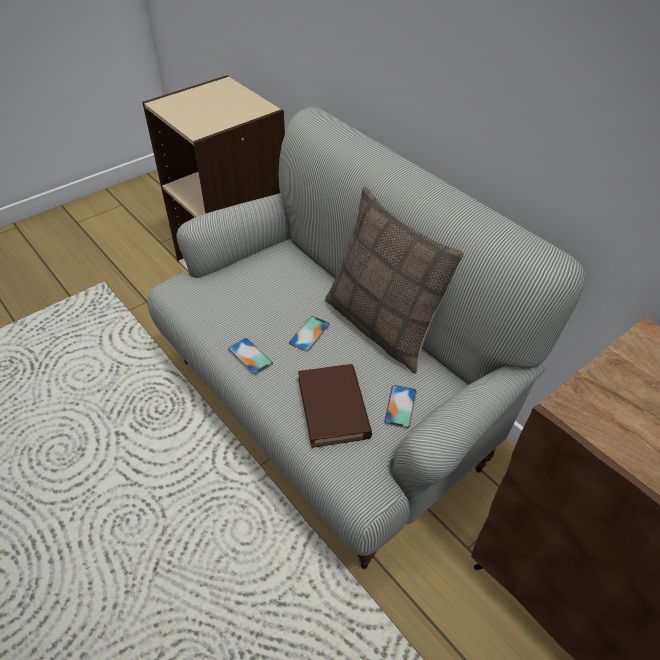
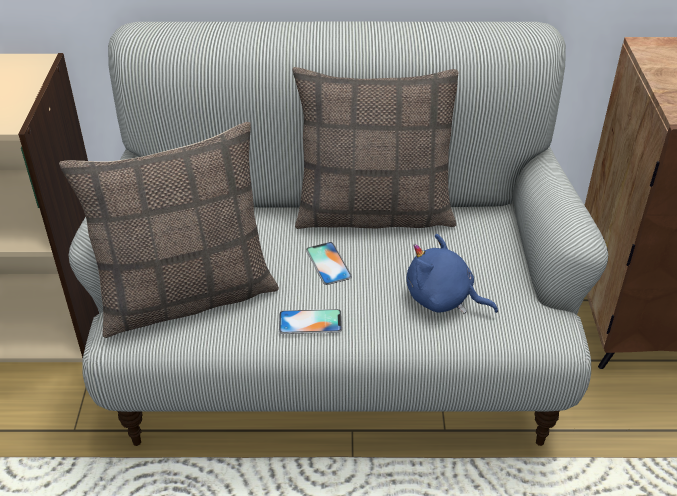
camera: 50 degrees left, 5 degrees down
brown book [298,364,372,448] -> blue plush toy [406,234,498,314]
phone [384,385,417,429] -> none
none -> pillow [59,122,279,338]

